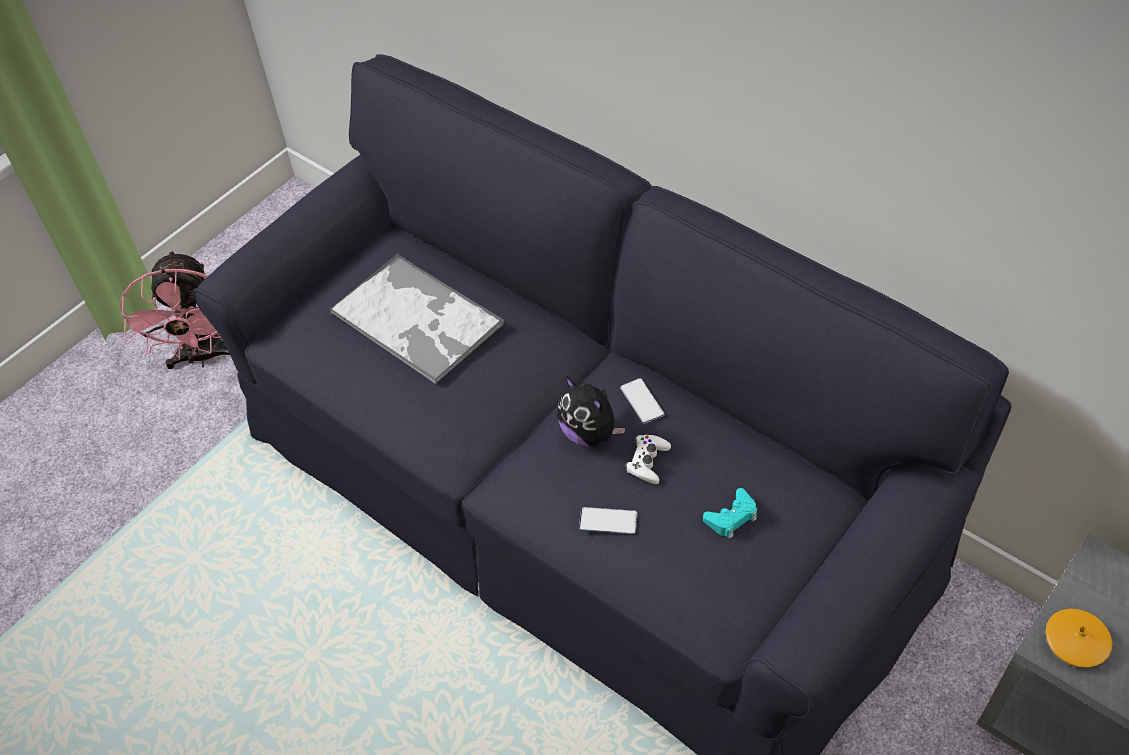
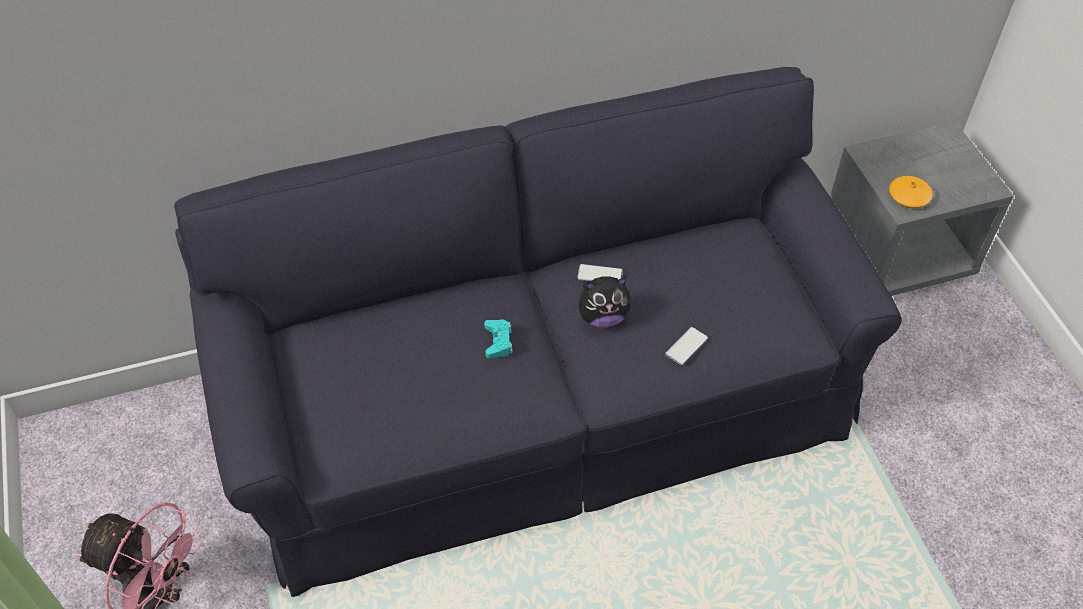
camera: 60 degrees left, 0 degrees up
tray [329,253,504,385] -> none
white game controller [625,435,671,484] -> none
turquoise game controller [703,488,757,539] -> turquoise game controller moved to [484,319,513,358]

